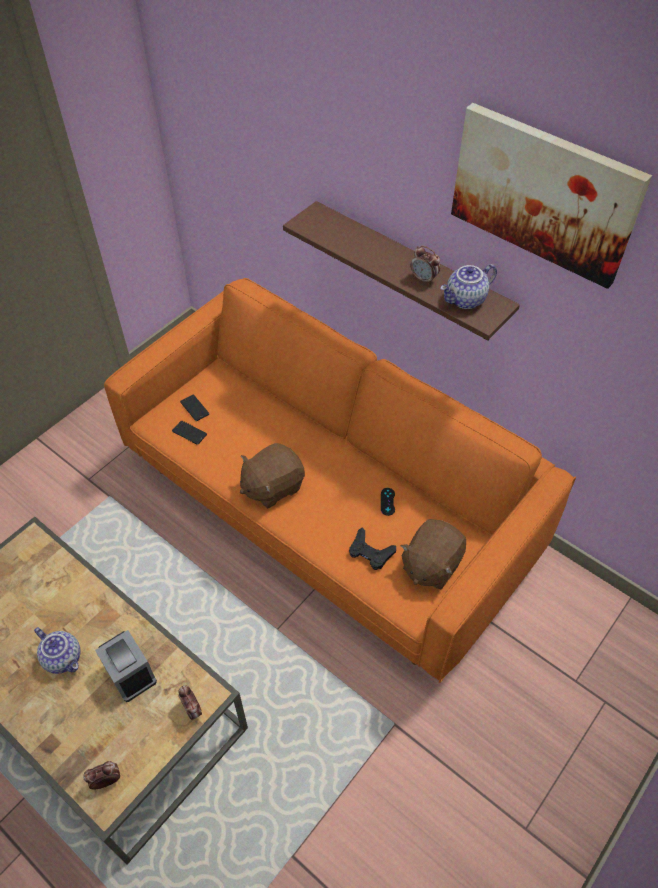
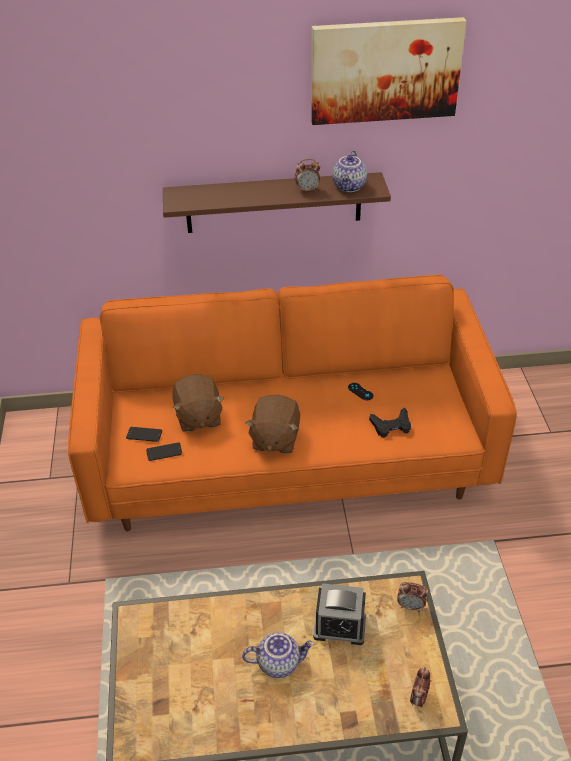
camera: 45 degrees left, 10 degrees down
brown plush toy [400,519,466,590] -> brown plush toy moved to [172,374,224,432]

